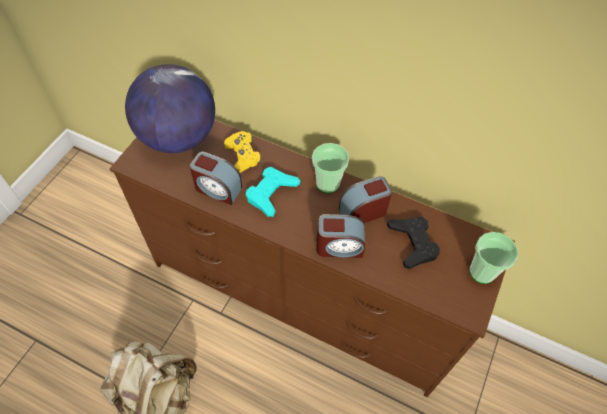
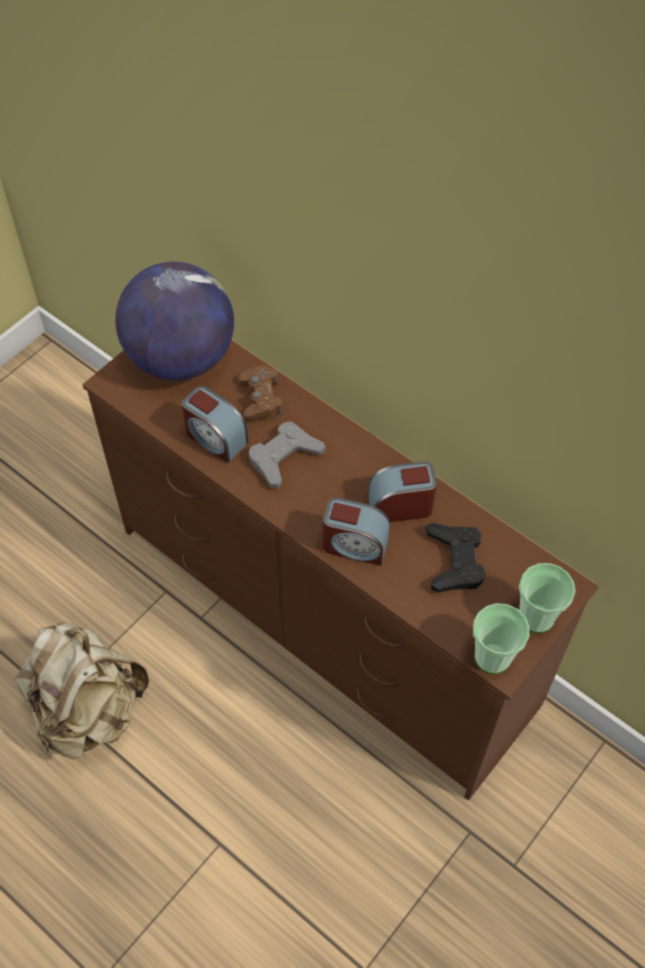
camera: 15 degrees right, 0 degrees up
yellow game controller [224,131,262,173] -> brown game controller [239,366,283,422]
turquoise game controller [246,167,300,217] -> grey game controller [248,422,326,489]
cup [312,143,349,193] -> cup moved to [473,603,530,674]

